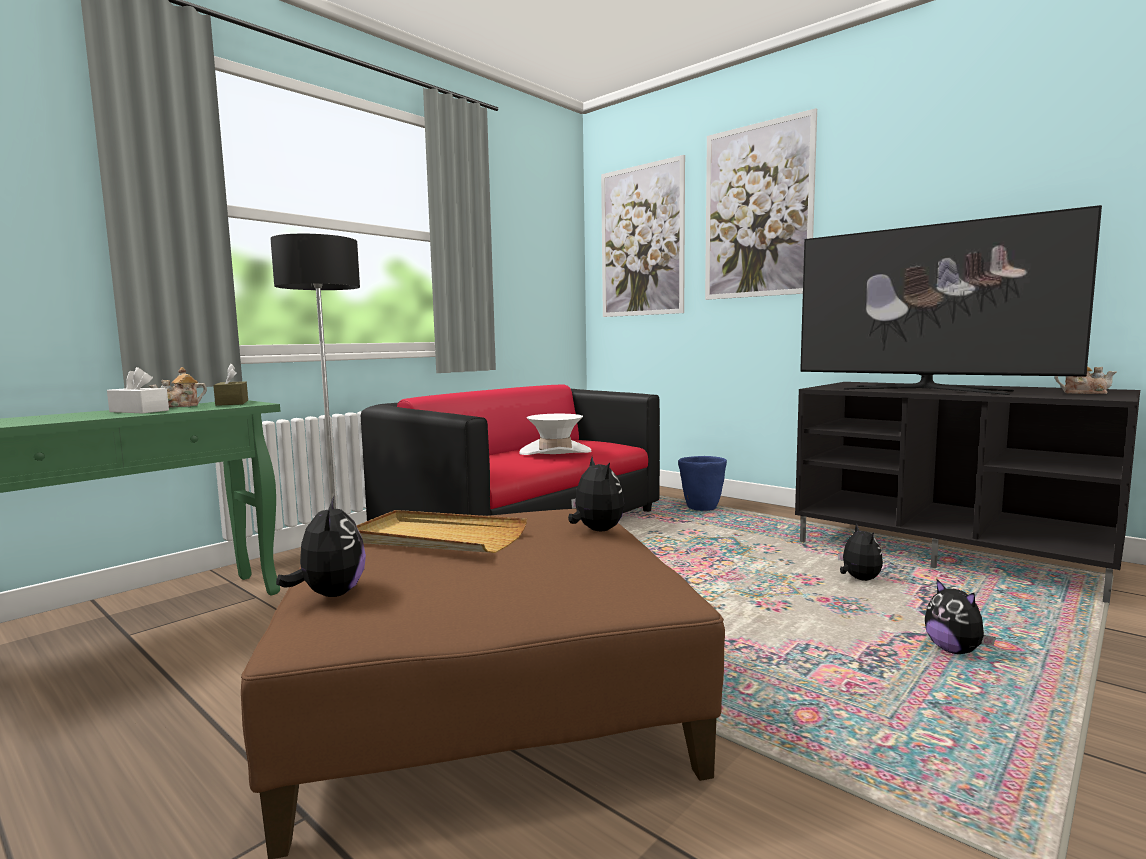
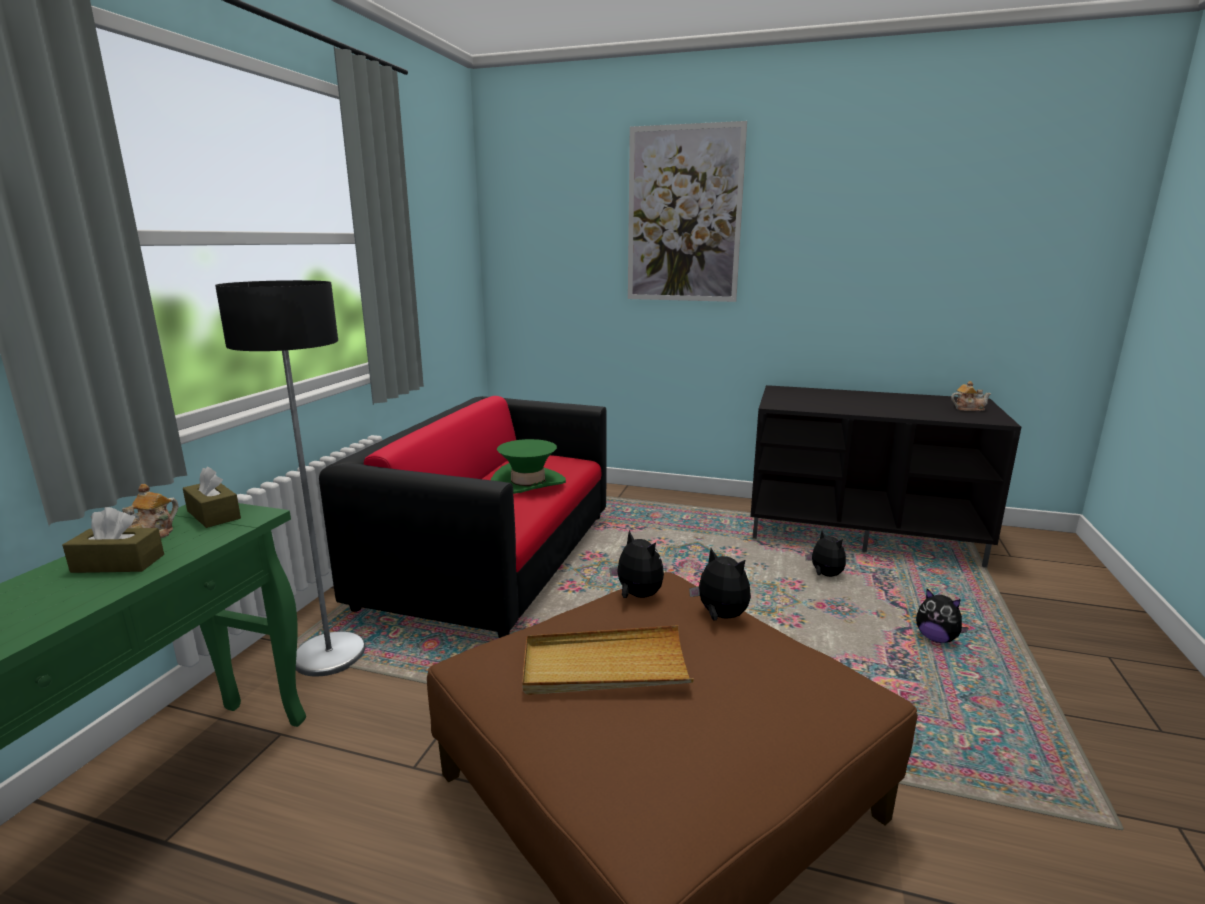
camera: 25 degrees left, 10 degrees up
white tissue box [107,367,169,413] -> brown tissue box [62,507,164,573]
plush toy [276,497,366,597] -> plush toy moved to [609,530,664,598]
white hat [519,414,591,455] -> green hat [491,439,566,494]
picture [601,155,685,317] -> none
blue planter [678,456,727,511] -> none
television [800,205,1102,395] -> none

